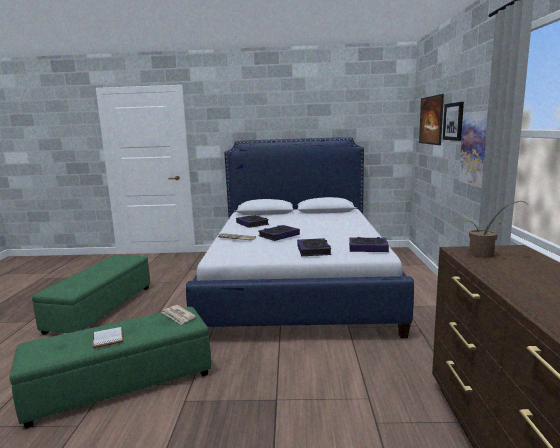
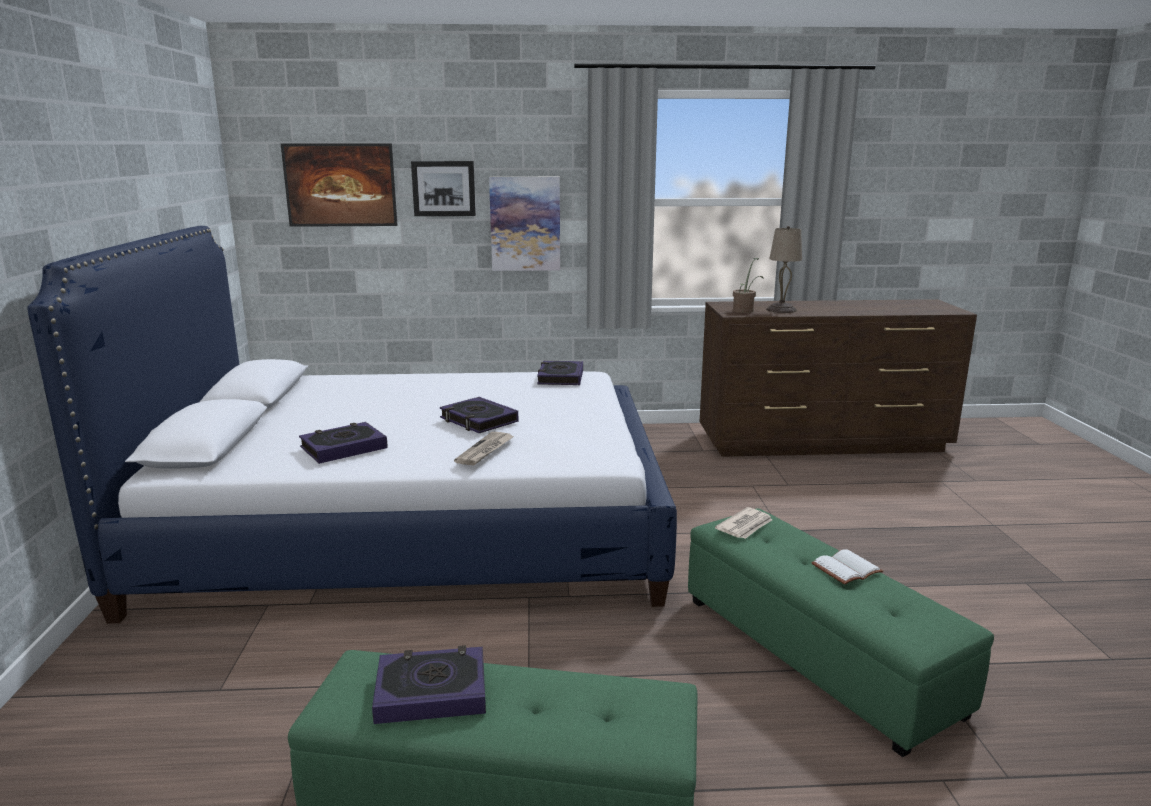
camera: 95 degrees left, 5 degrees up
book [297,238,331,256] -> book moved to [372,645,486,724]
none -> beige table lamp [766,226,802,313]

